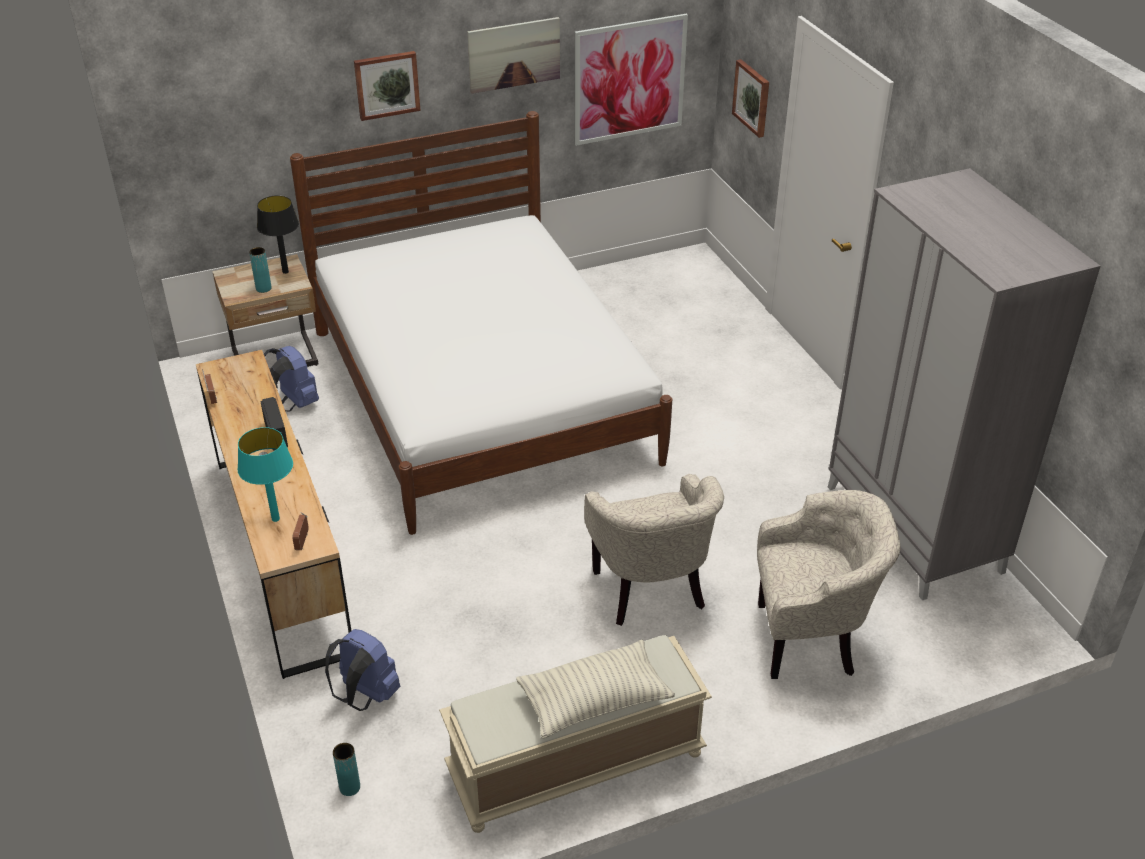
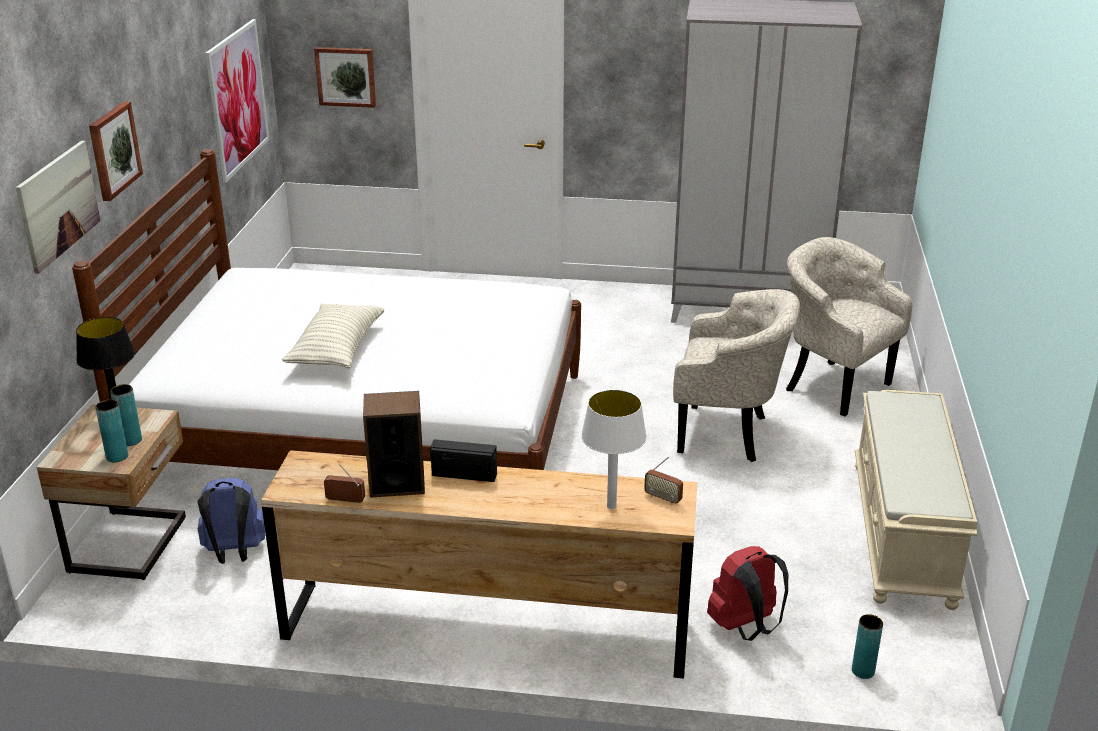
camera: 60 degrees left, 10 degrees down
turquoise table lamp [238,427,293,522] -> white table lamp [581,390,647,509]
blue backpack [325,629,400,711] -> red backpack [707,546,788,641]
picture [467,17,560,94] -> picture moved to [16,141,101,273]
pillow [516,640,675,739] -> pillow moved to [282,304,384,368]
beige armchair [757,490,901,679] -> beige armchair turned 75 degrees counterclockwise [786,237,912,417]
none -> turquoise vase [95,400,128,462]
none -> speaker [363,391,425,498]

